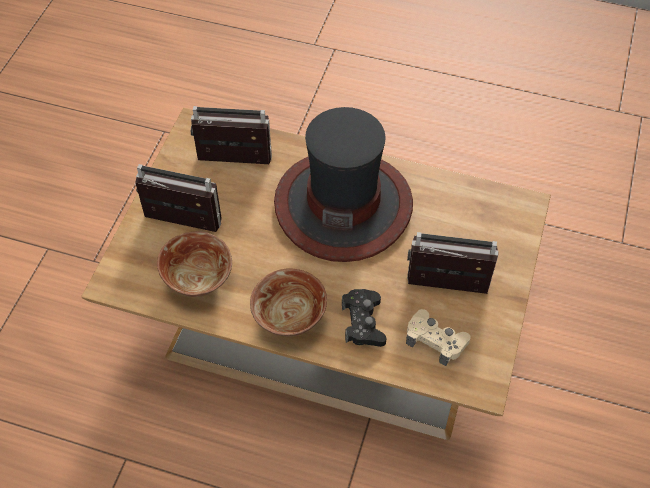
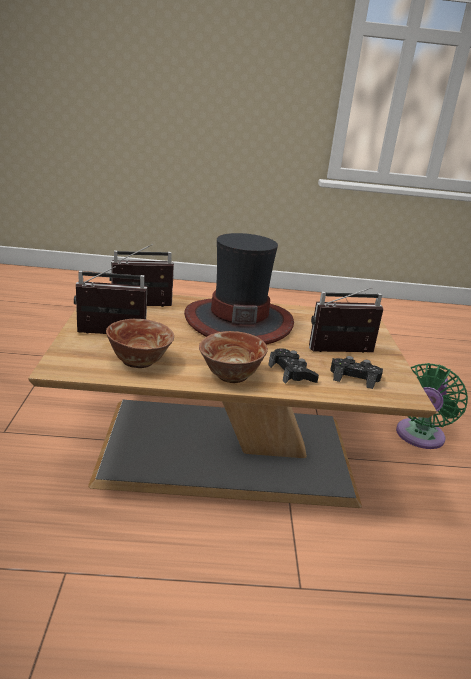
camera: 20 degrees left, 30 degrees down
beige game controller [406,309,471,366] -> black game controller [330,356,383,389]
none -> green fan [396,363,468,449]

